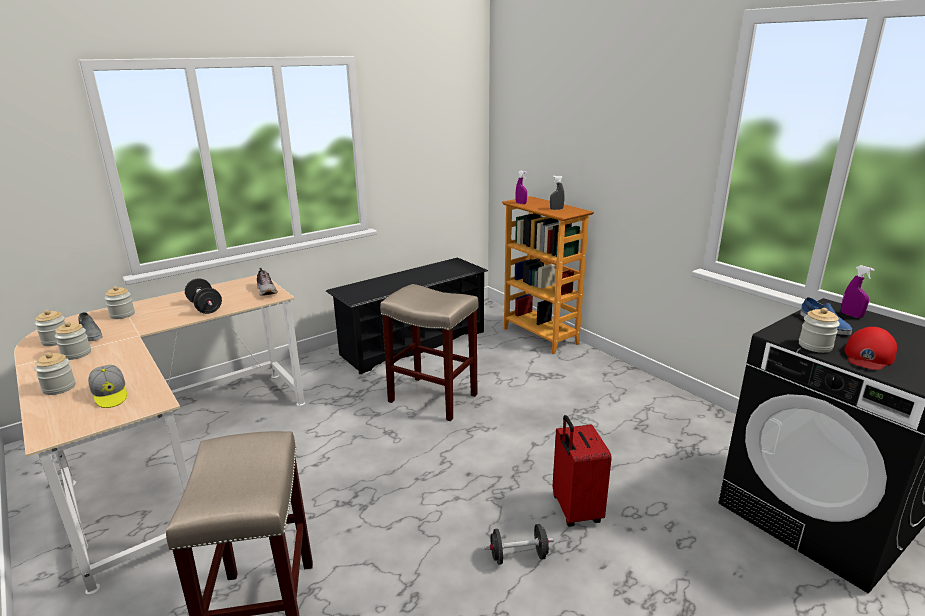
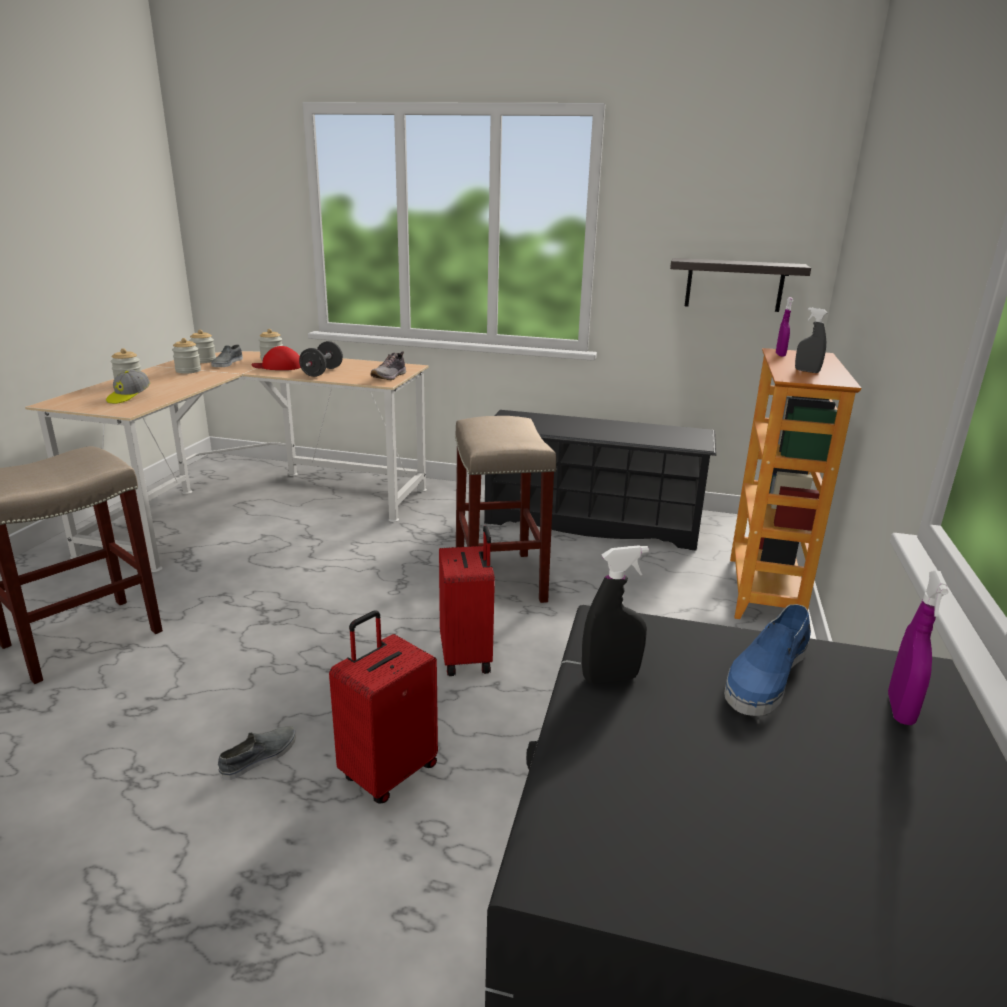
camera: 50 degrees right, 0 degrees up
black dumbbell [484,524,554,565] -> grey shoe [218,726,296,780]
jar [799,308,840,353] -> black spray bottle [582,545,649,684]
red cap [844,327,897,370] -> red cap moved to [251,346,301,370]
none -> red suitcase [439,526,495,676]
none -> shelf [670,258,811,312]

